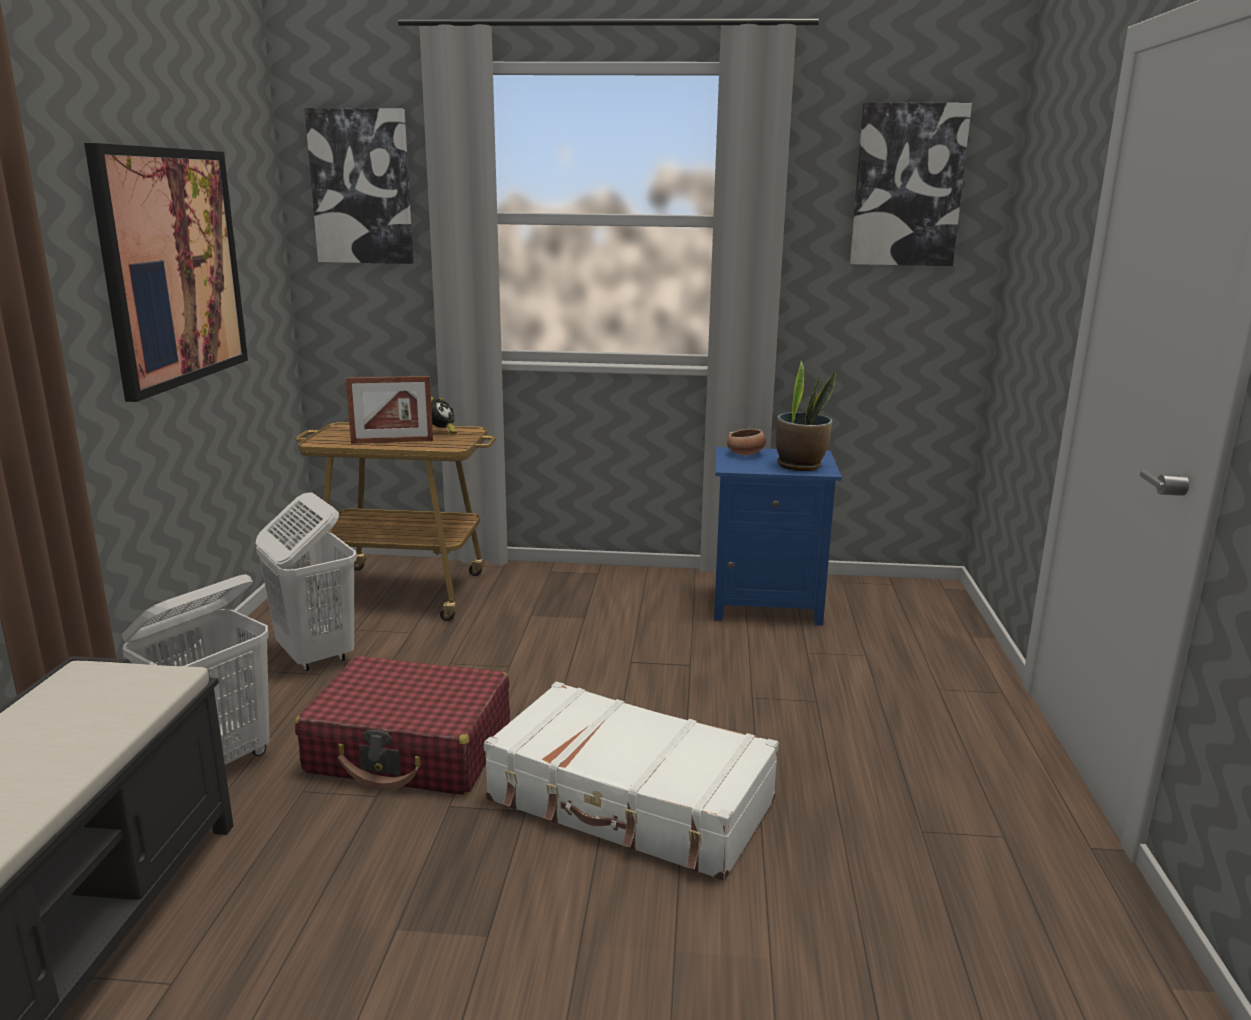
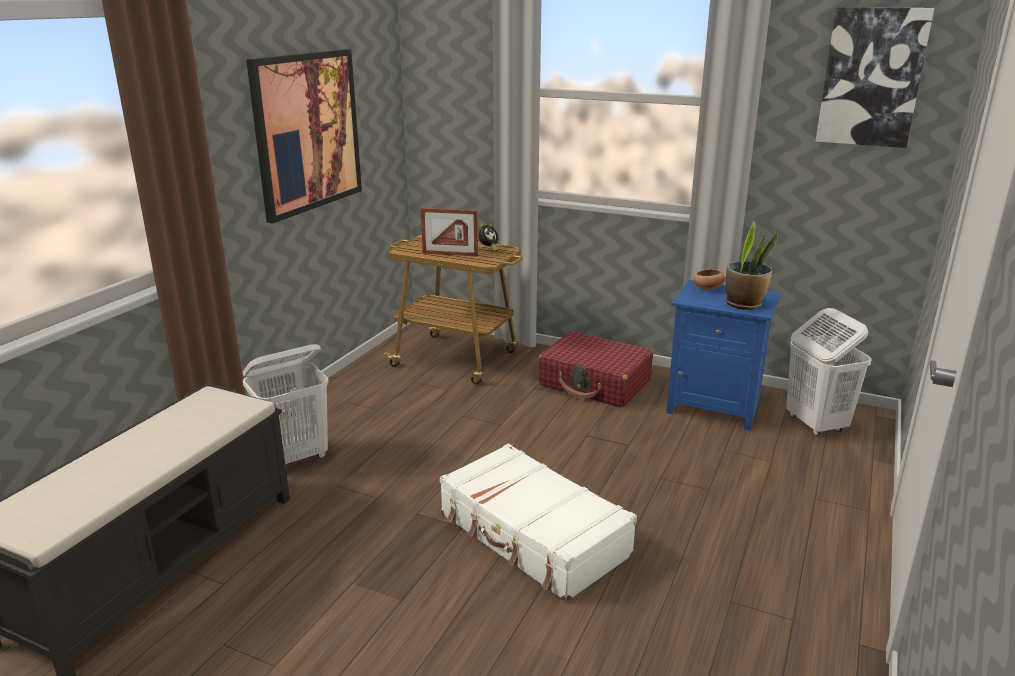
camera: 20 degrees right, 5 degrees up
white laundry basket [256,492,357,671] -> white laundry basket moved to [786,308,872,436]
red suitcase [295,656,510,795] -> red suitcase moved to [538,331,653,408]
picture [305,108,413,264] -> none

